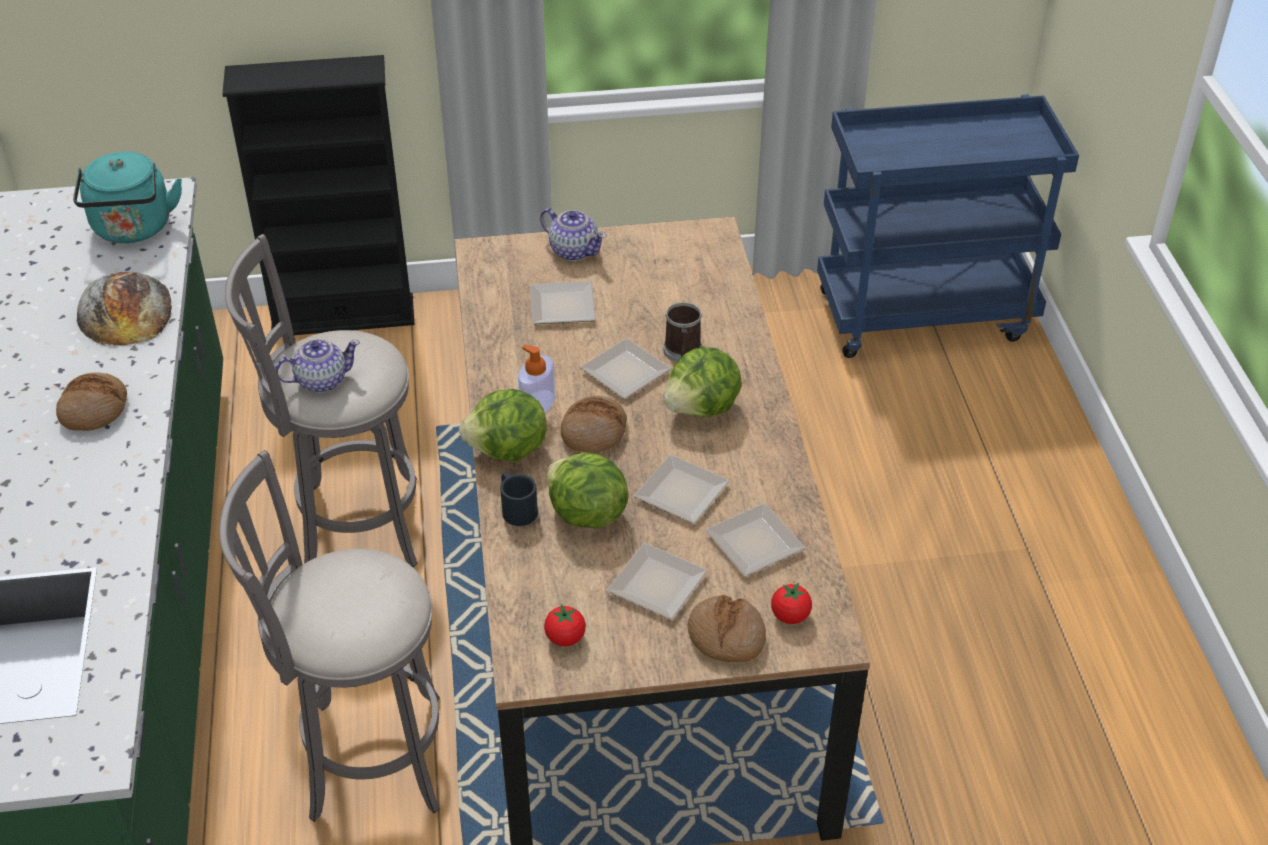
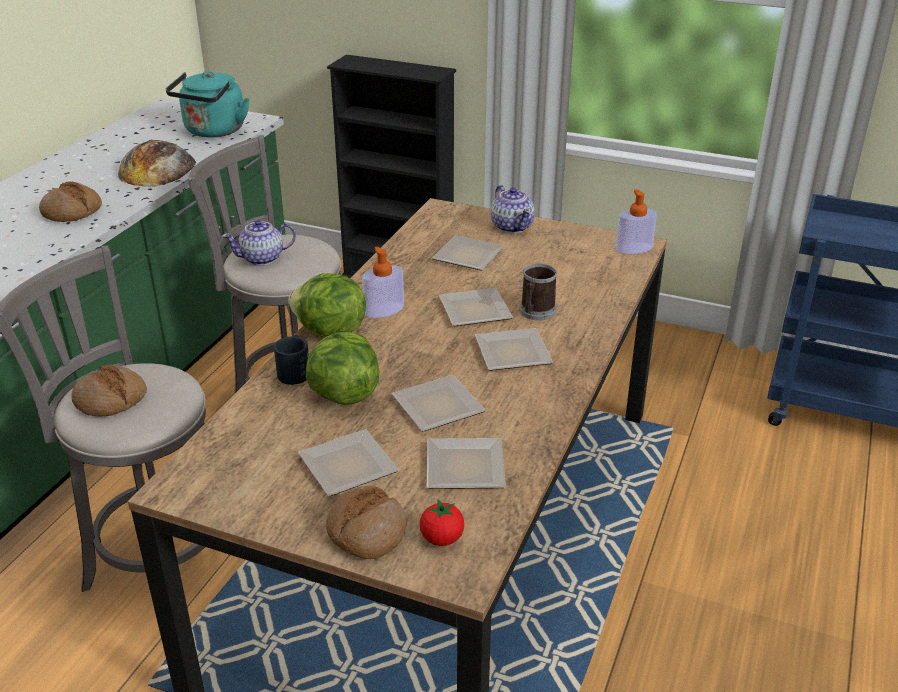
camera: 30 degrees right, 10 degrees down
teapot [275,339,360,393] -> teapot turned 150 degrees clockwise [222,220,296,266]
tomato [544,604,586,646] -> none
bread [561,396,627,453] -> bread moved to [71,365,147,417]
lettuce [663,347,742,417] -> plate [475,328,554,371]
none -> soap dispenser [616,189,657,254]

